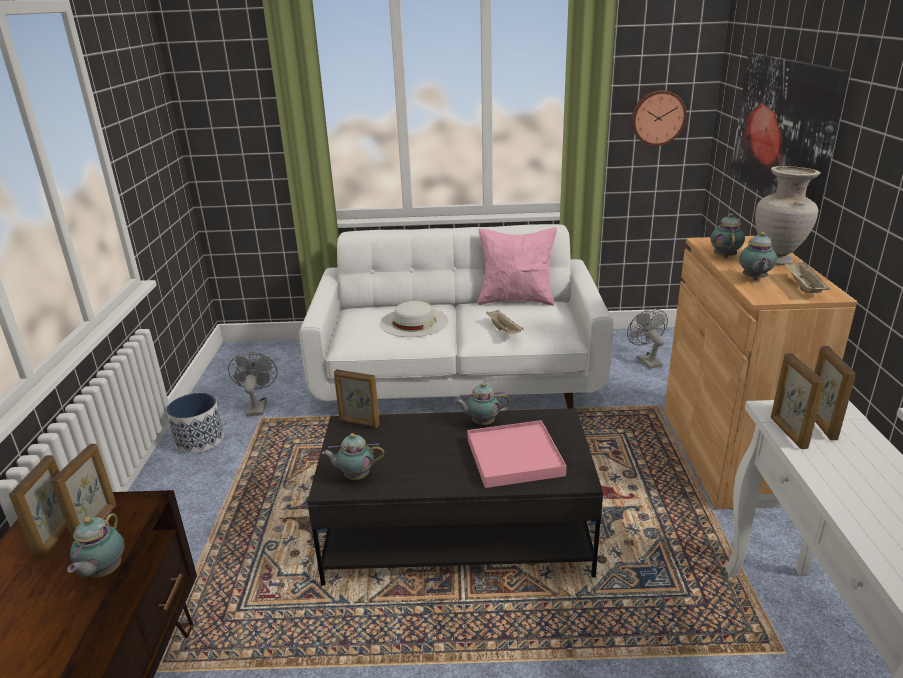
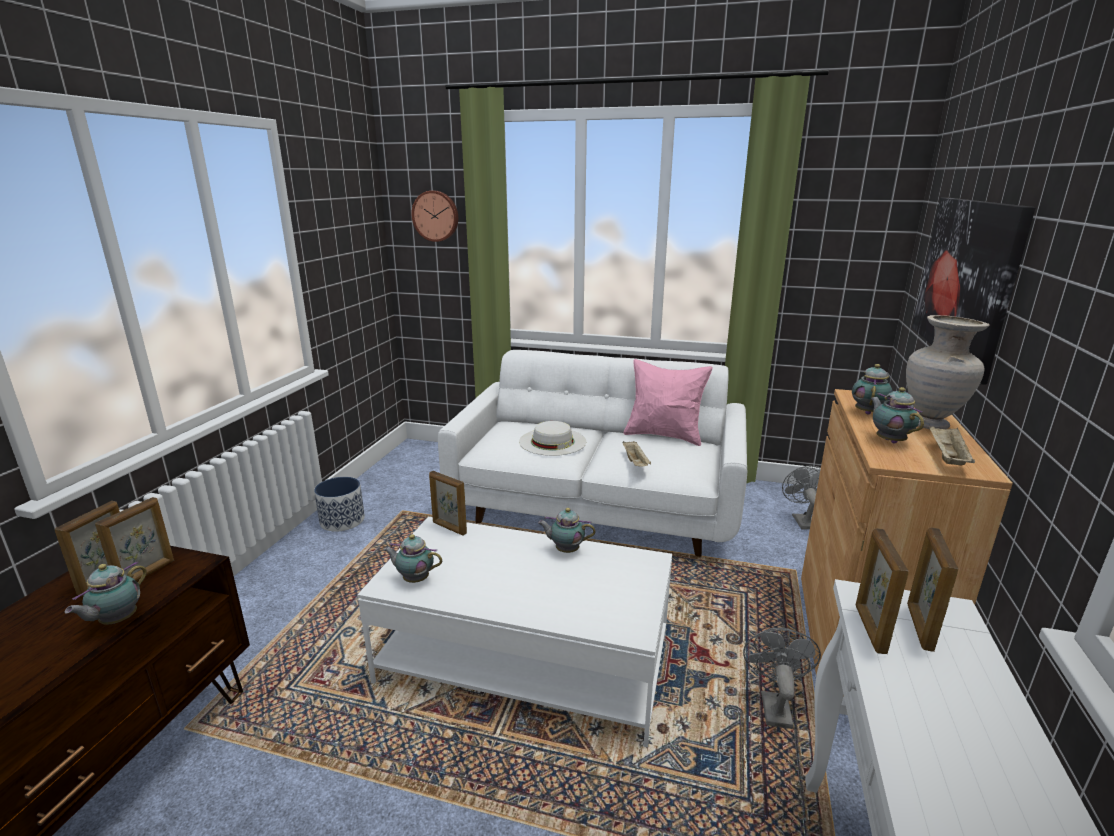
camera: 15 degrees right, 5 degrees down
grey fan [228,352,277,416] -> grey fan moved to [743,628,821,729]
black coffee table [307,408,603,586] -> white coffee table [357,517,672,748]
pink tray [467,420,567,488] -> none
wall clock [631,90,686,146] -> wall clock moved to [411,191,458,242]
teapot [739,232,777,280] -> teapot turned 135 degrees clockwise [871,387,924,444]

